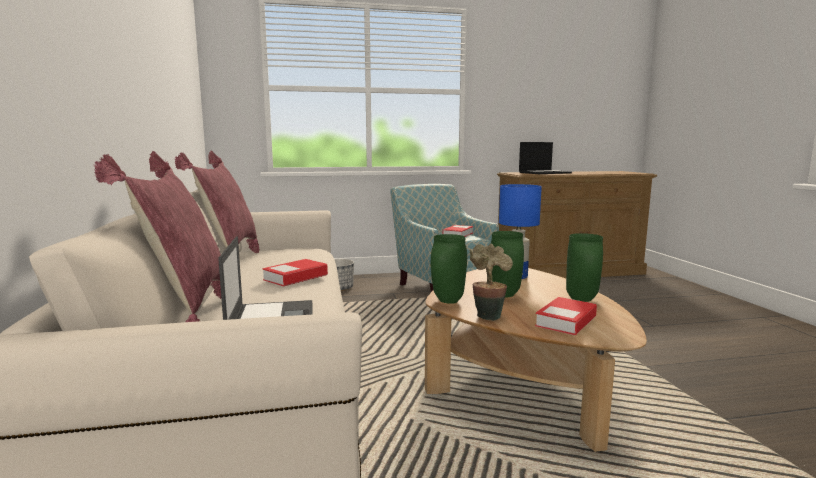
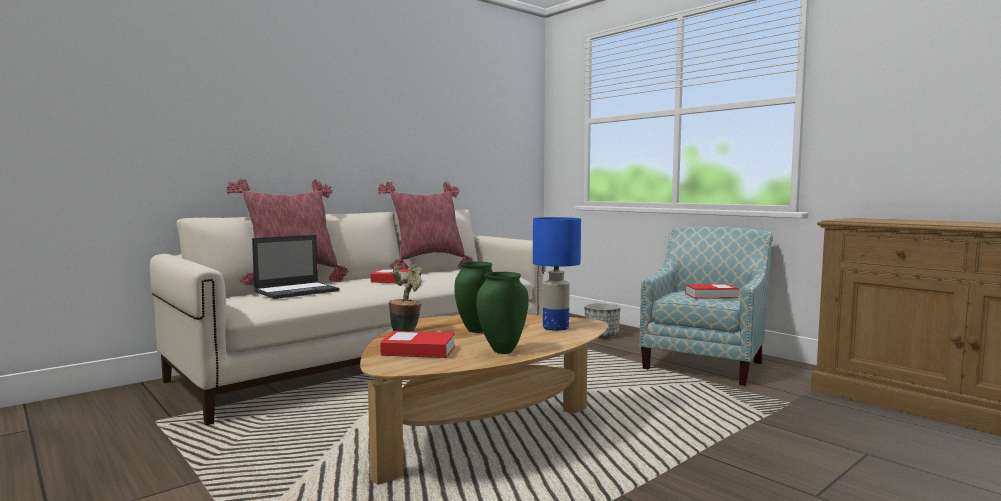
camera: 60 degrees right, 5 degrees down
green vase [431,234,467,304] -> none
laptop [519,142,572,174] -> none

